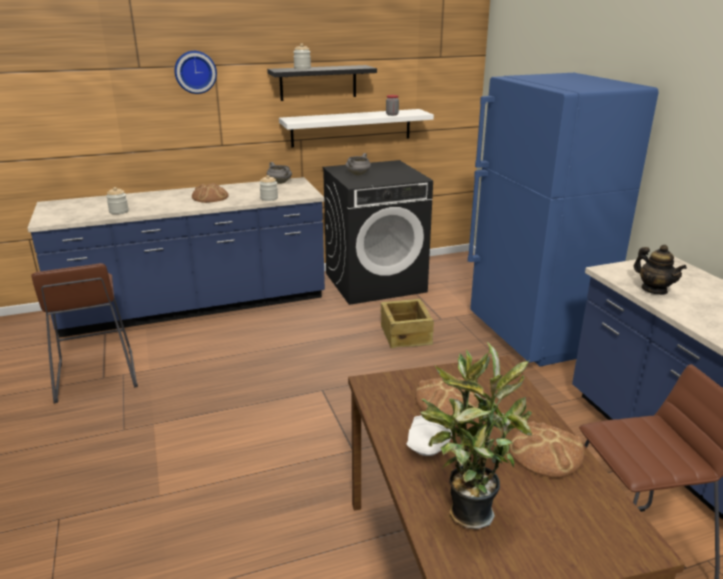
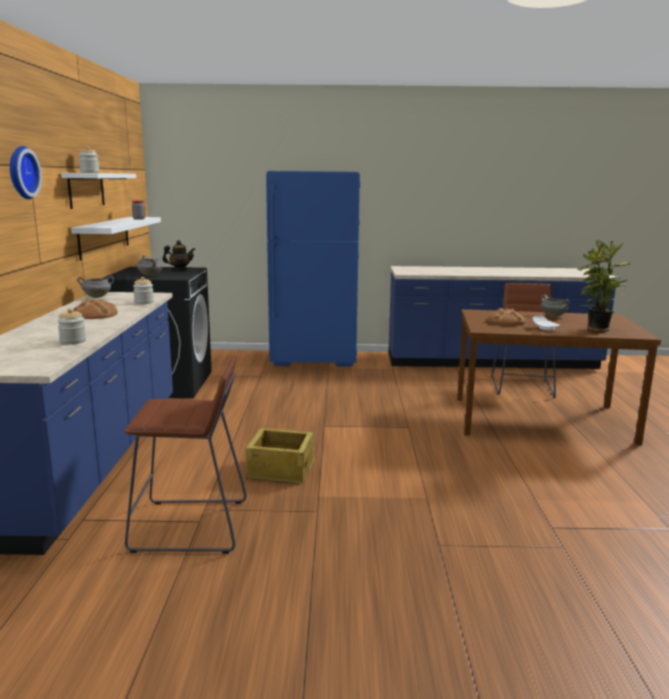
camera: 70 degrees left, 10 degrees down
black shelf [267,65,377,101] -> white shelf [61,173,136,209]
crate [381,299,434,348] -> crate moved to [246,428,315,483]
bread [509,421,584,478] -> grey cooking pot [541,295,570,317]
teapot [634,245,687,295] -> teapot moved to [162,240,196,270]

